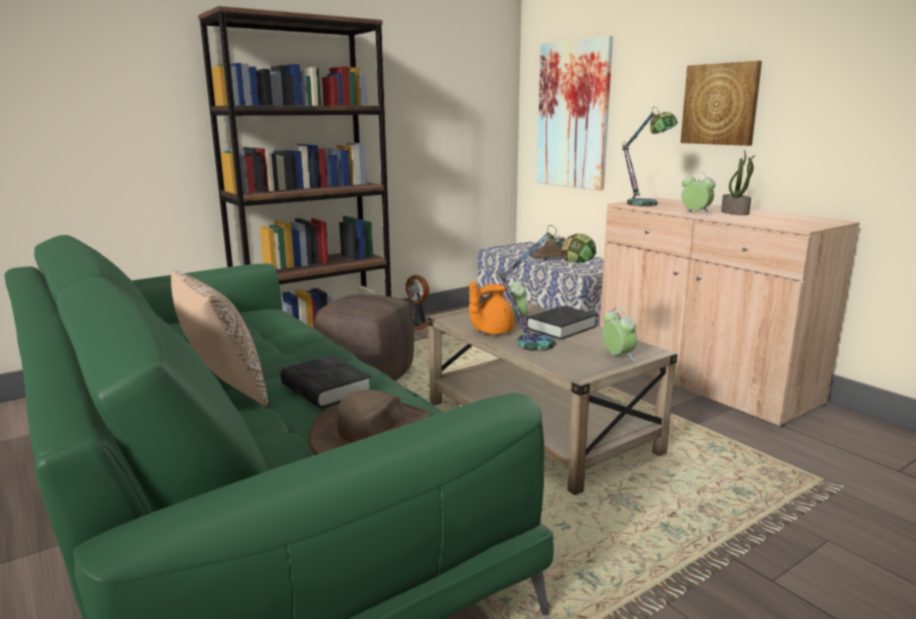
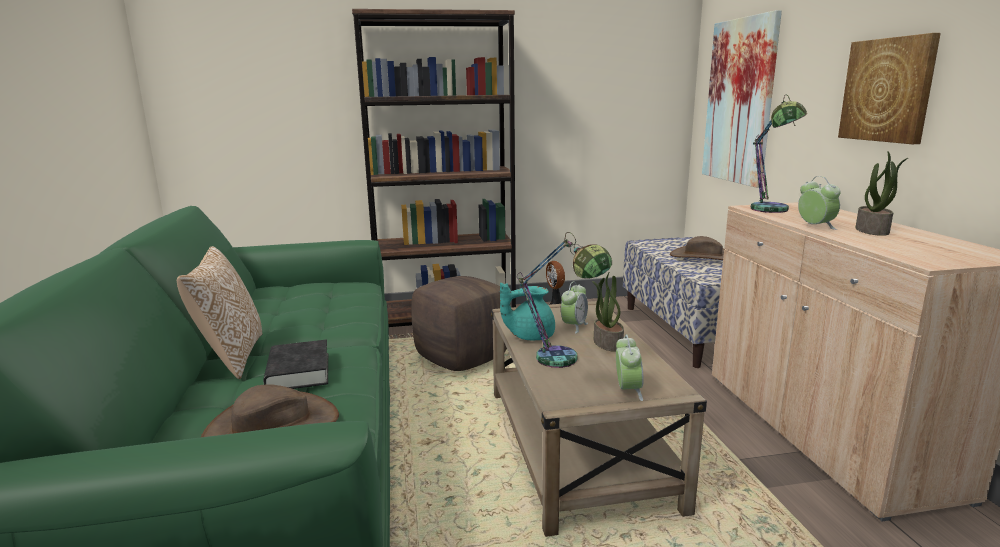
camera: 25 degrees right, 0 degrees up
orange teapot [469,282,515,335] -> turquoise teapot [500,283,555,340]
black book [526,306,597,340] -> potted plant [592,272,624,352]

